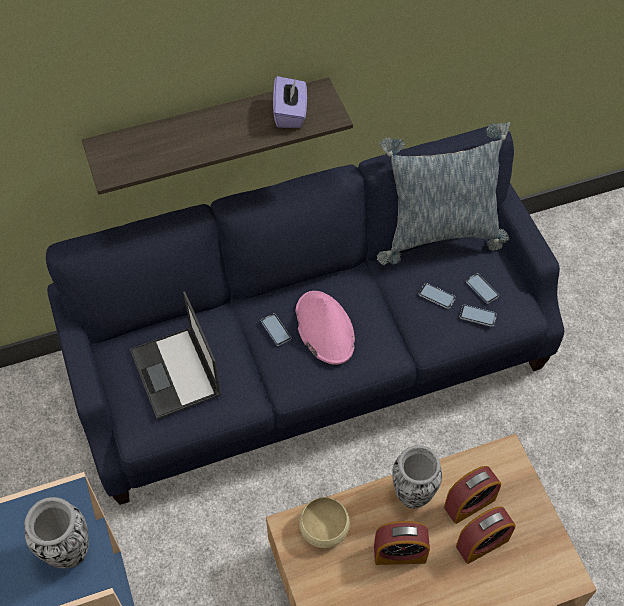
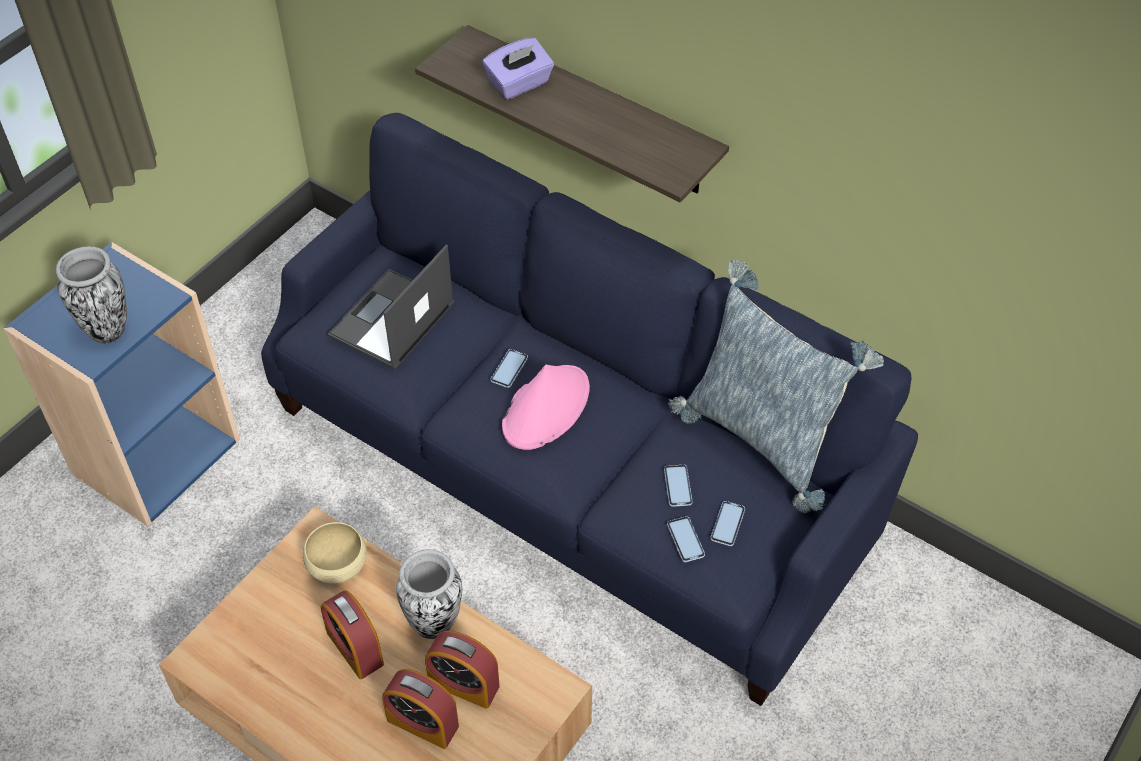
camera: 55 degrees right, 5 degrees down
purple tissue box [273,76,307,128] -> purple tissue box moved to [482,38,554,100]

